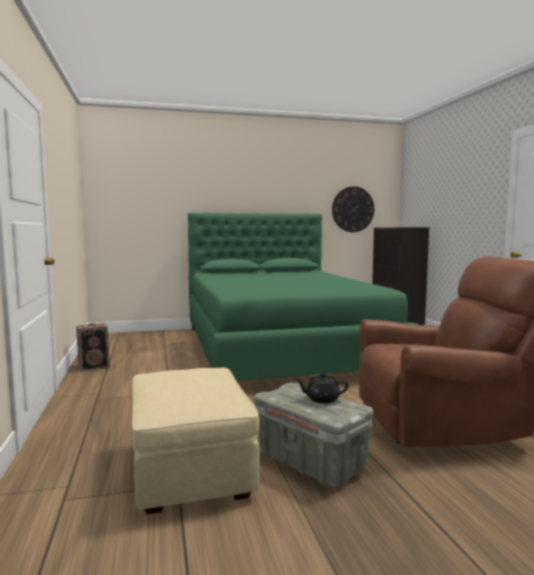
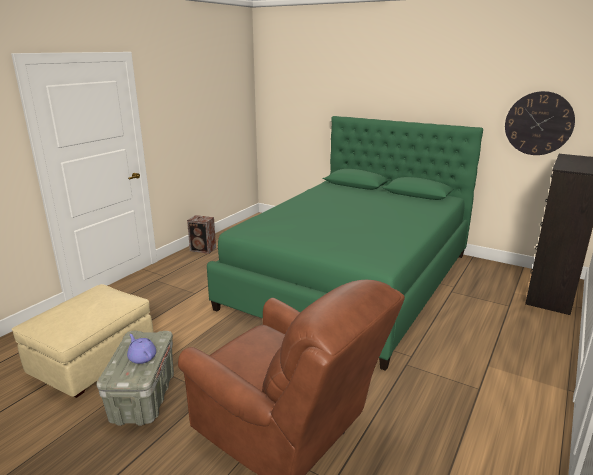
camera: 45 degrees right, 15 degrees up
black teapot [295,373,349,403] -> purple teapot [127,334,156,364]

